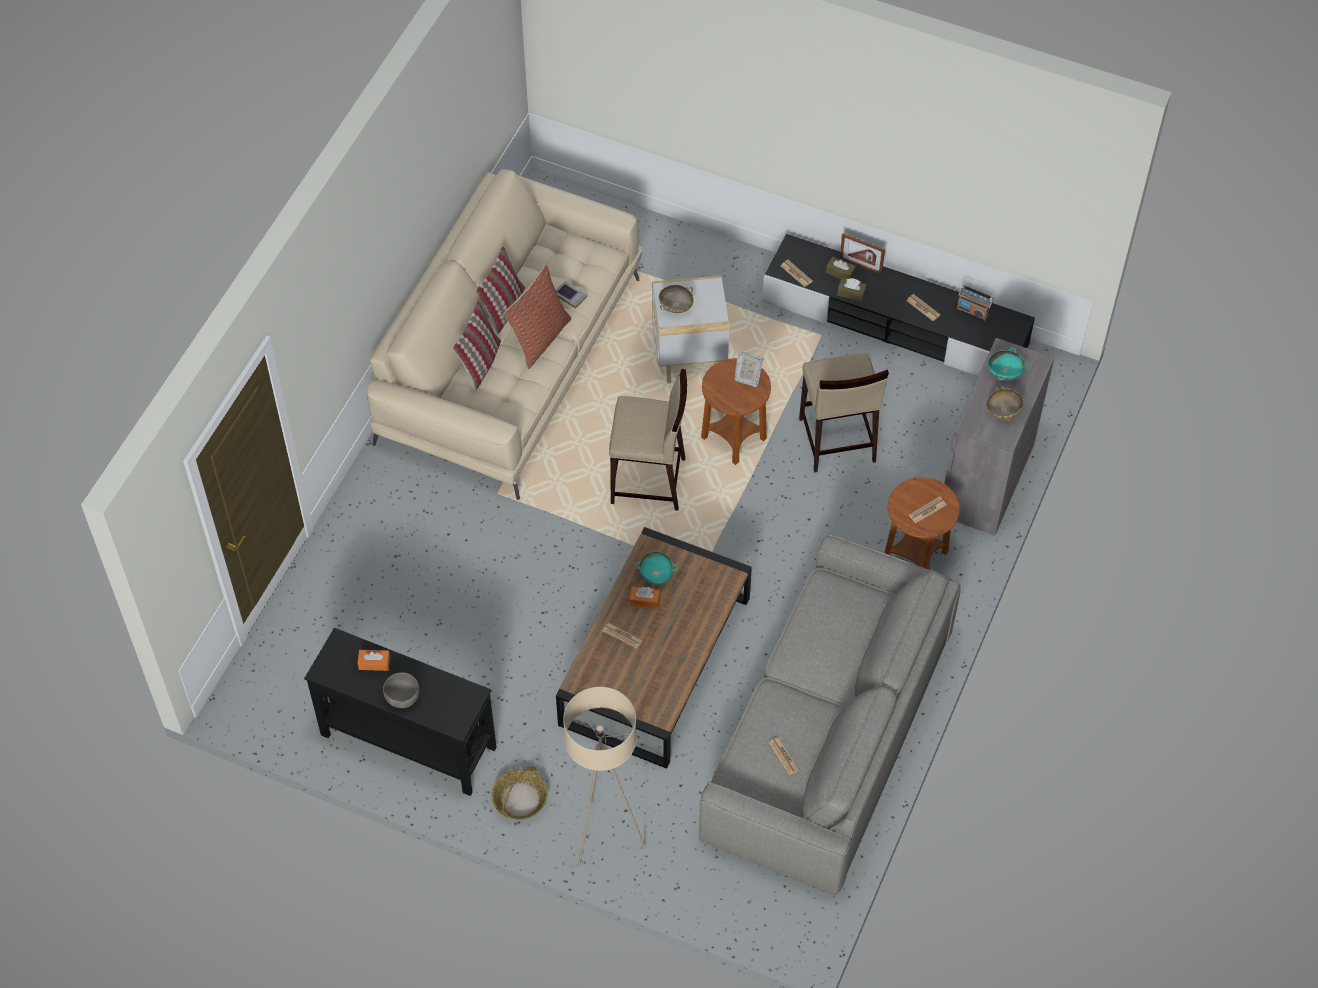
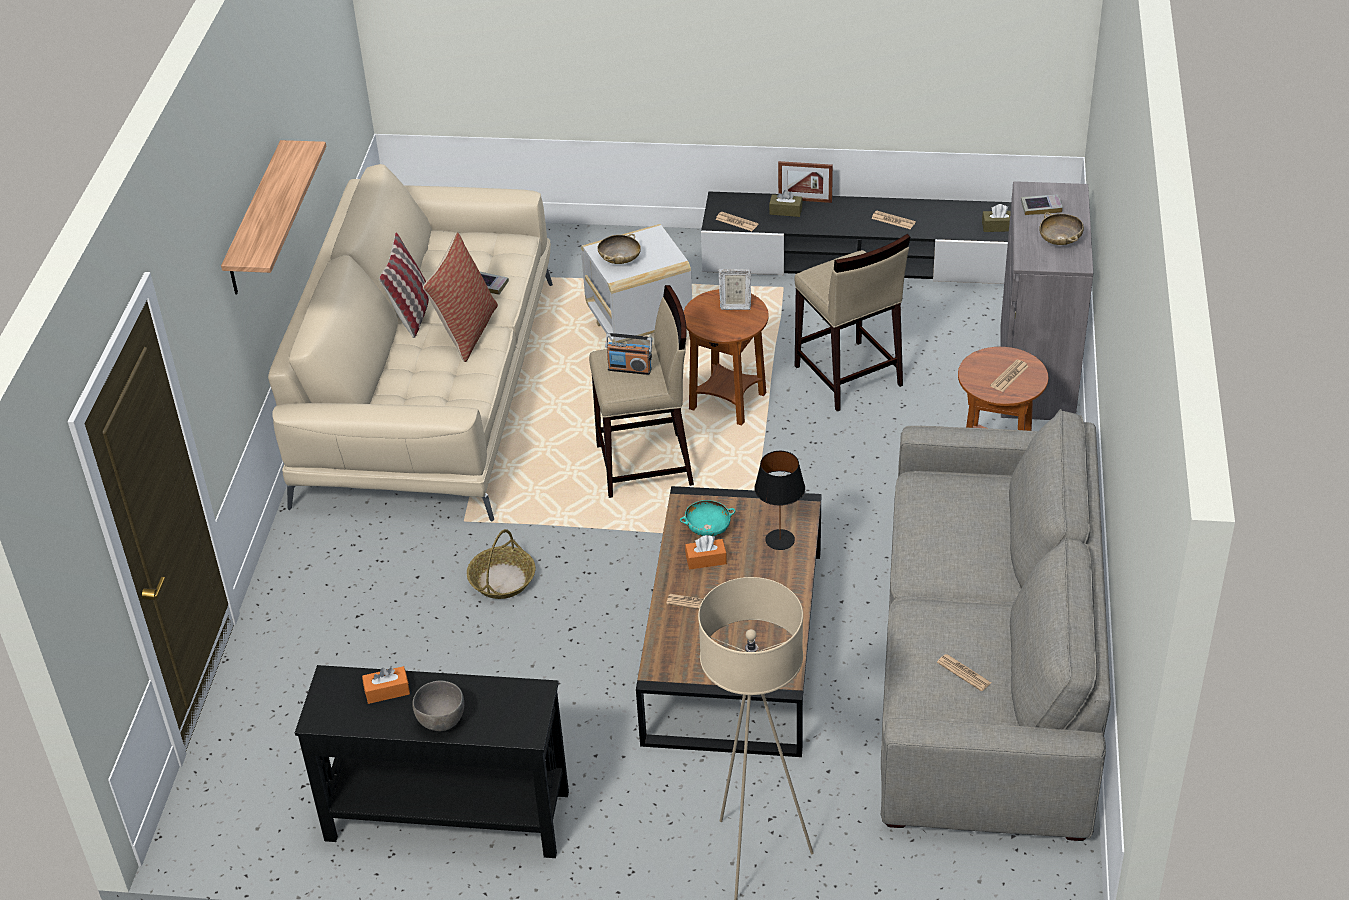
camera: 15 degrees left, 15 degrees down
pillow [453,301,501,390] -> none
basket [492,766,548,820] -> basket moved to [467,529,535,599]
brown tissue box [837,278,867,302] -> brown tissue box moved to [982,204,1010,232]
radio [957,285,993,321] -> radio moved to [605,333,652,375]
turquoise bowl [988,347,1025,380] -> book [1021,194,1063,215]
none -> shelf [221,140,326,294]
none -> black table lamp [754,451,805,550]

